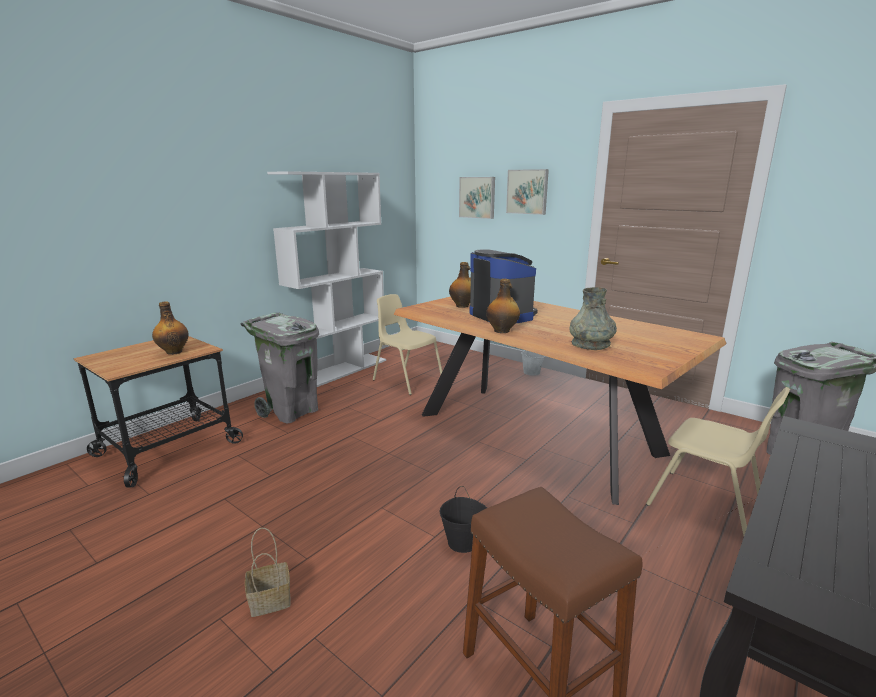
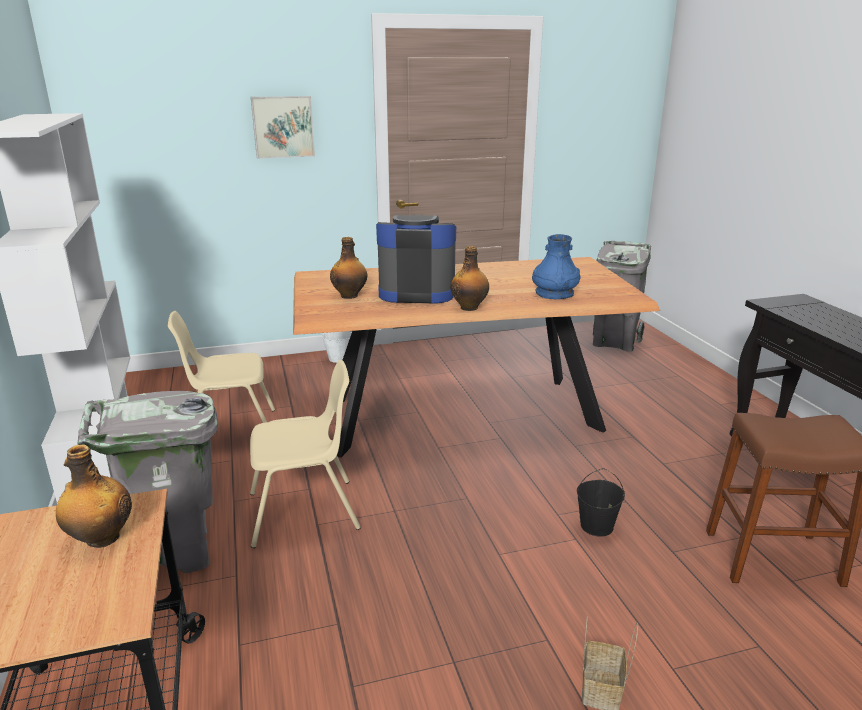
camera: 55 degrees left, 5 degrees up
picture [459,177,495,219] -> none
grey vase [569,287,617,350] -> blue vase [532,234,580,299]
beige chair [646,387,790,536] -> beige chair moved to [250,360,361,548]

